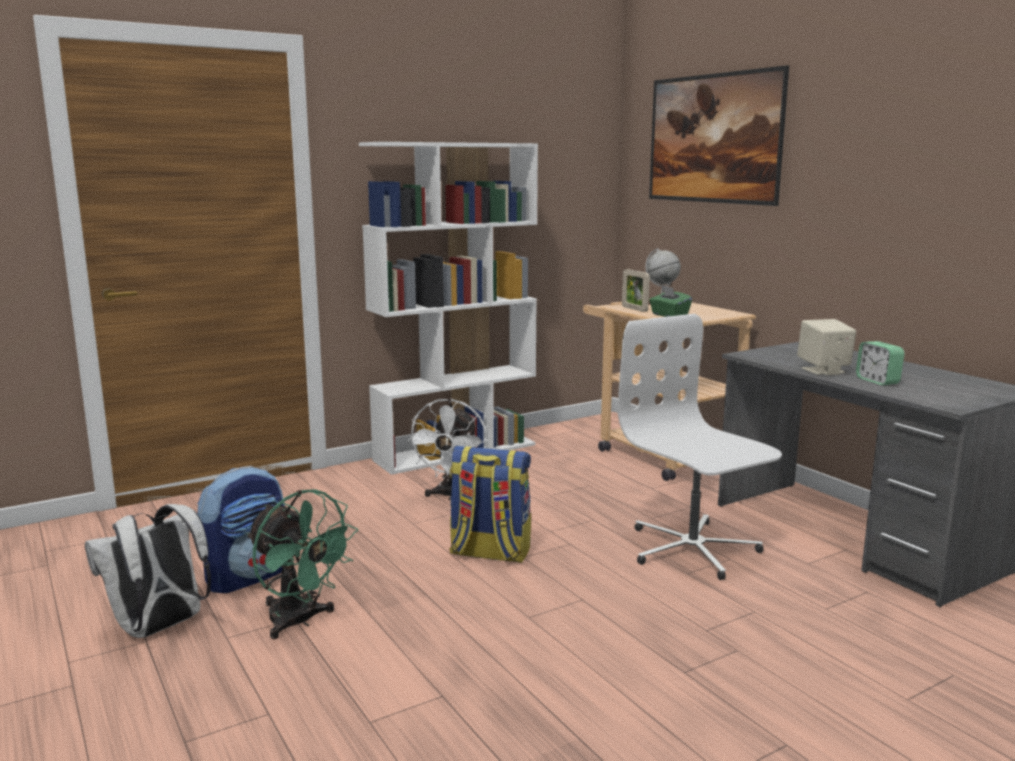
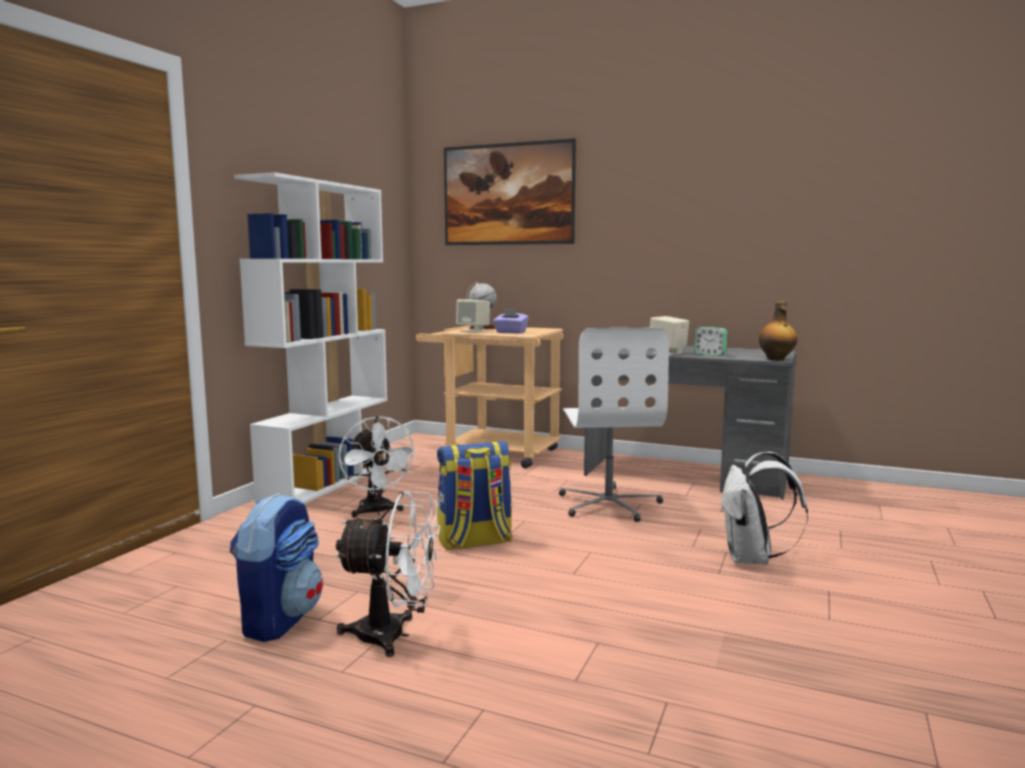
camera: 35 degrees left, 5 degrees down
white backpack [85,504,211,638] -> white backpack moved to [720,451,808,564]
green fan [247,490,358,639] -> white fan [334,491,440,657]
white office chair [618,314,782,580] -> white office chair turned 120 degrees counterclockwise [559,327,669,522]
picture frame [622,269,650,312] -> beige speaker [456,299,490,333]
green tissue box [649,286,692,317] -> purple tissue box [493,308,529,334]
none -> bottle [759,301,797,361]

